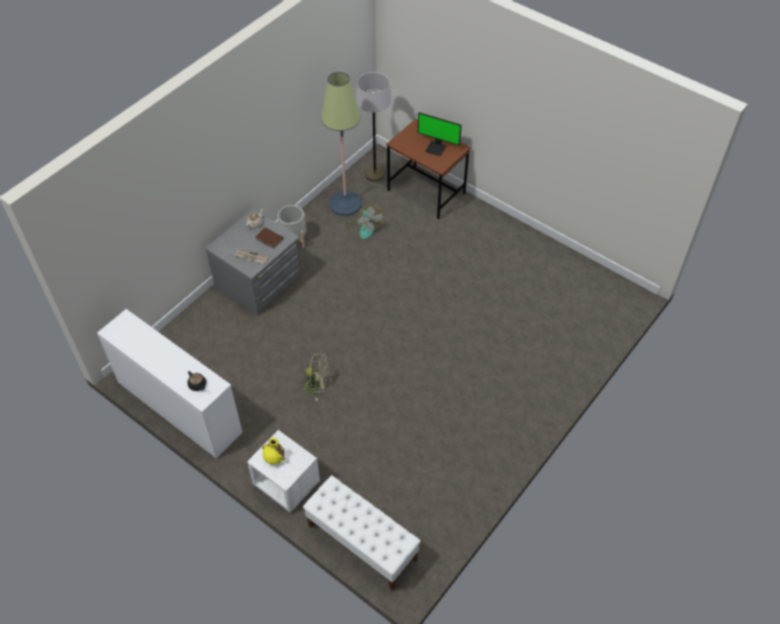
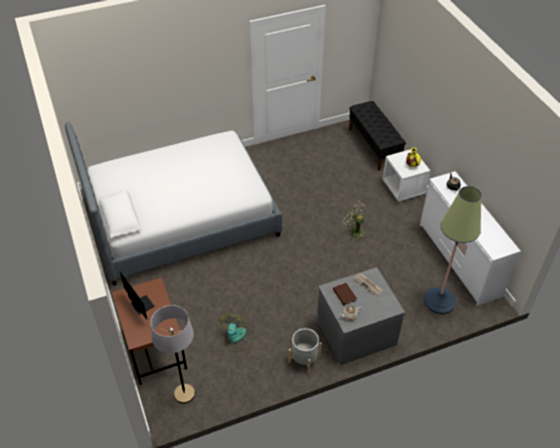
camera: 150 degrees left, 5 degrees down
white bench [303,475,421,591] -> black bench [349,101,406,171]
floor lamp [321,72,362,216] -> floor lamp moved to [424,186,481,314]
none -> bed [65,122,282,286]

